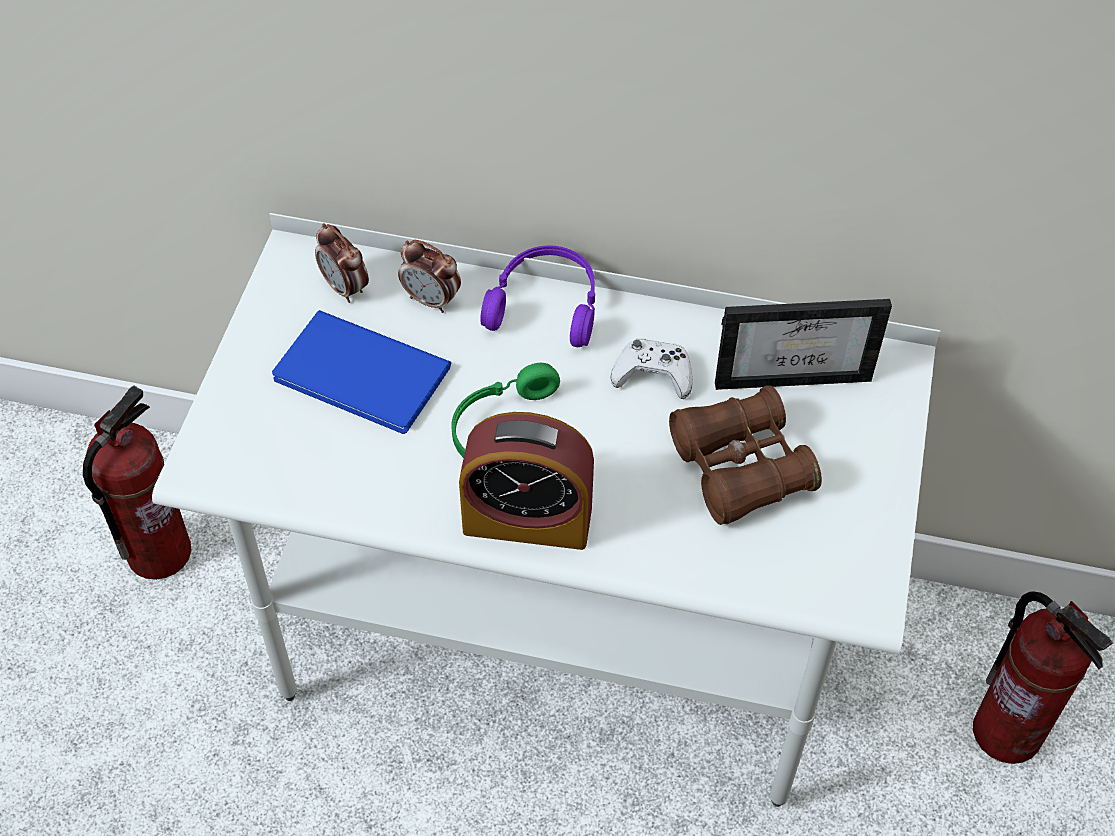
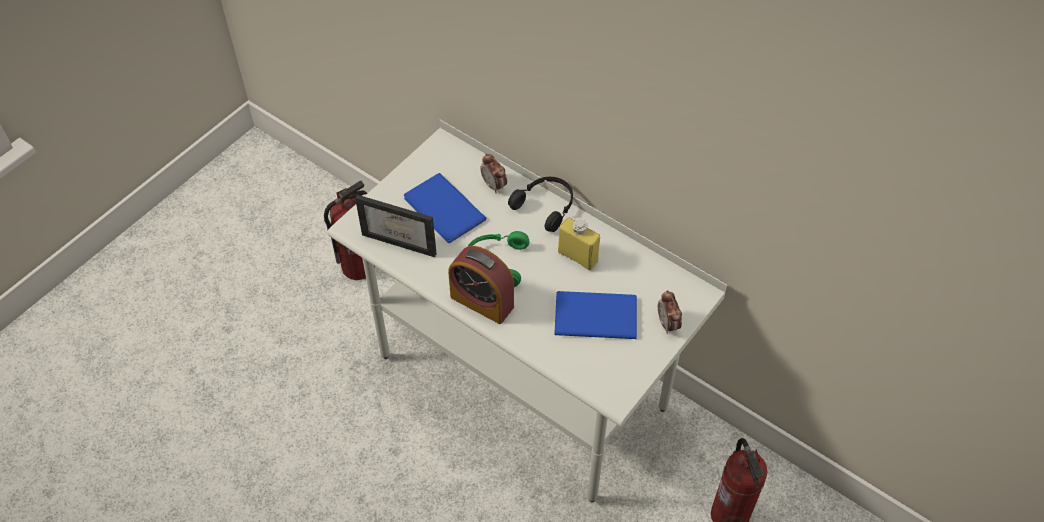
camera: 25 degrees right, 0 degrees up
alarm clock [315,223,369,303] -> alarm clock moved to [658,290,682,334]
purple headphones [480,245,595,347] -> black headphones [508,177,573,232]
white game controller [611,338,693,399] -> yellow bottle [558,218,600,270]
brown binoculars [669,386,822,525] -> blue book [554,291,637,339]
picture frame [715,299,892,390] -> picture frame moved to [355,195,437,257]

